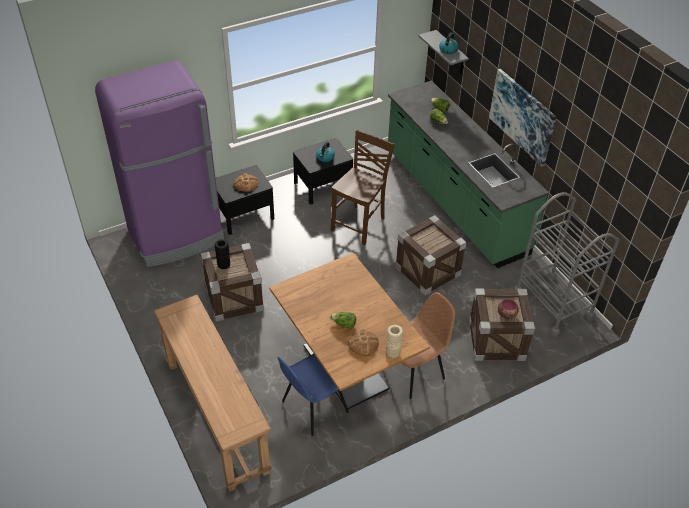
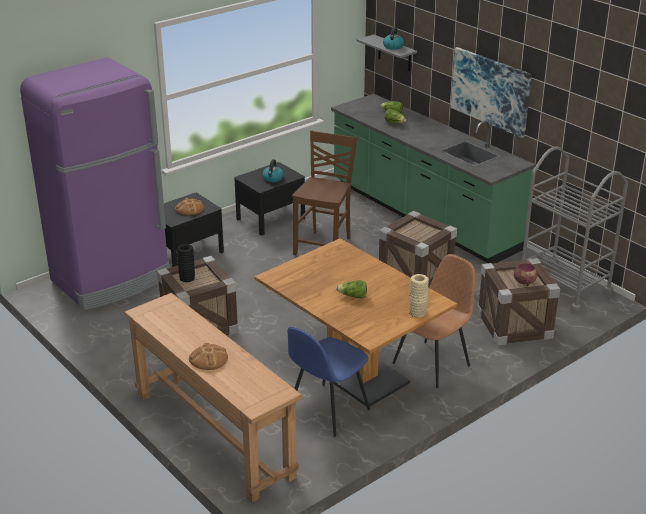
camera: 10 degrees left, 15 degrees down
bread [348,329,379,356] -> bread moved to [189,343,228,370]

